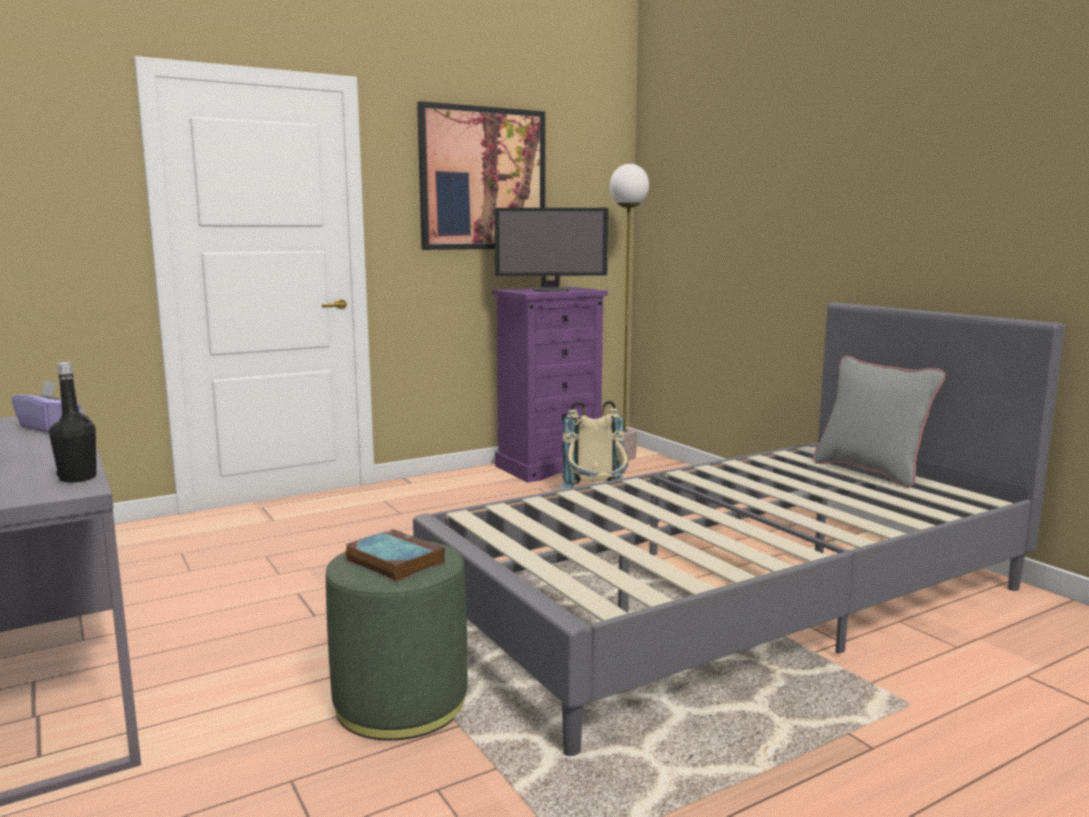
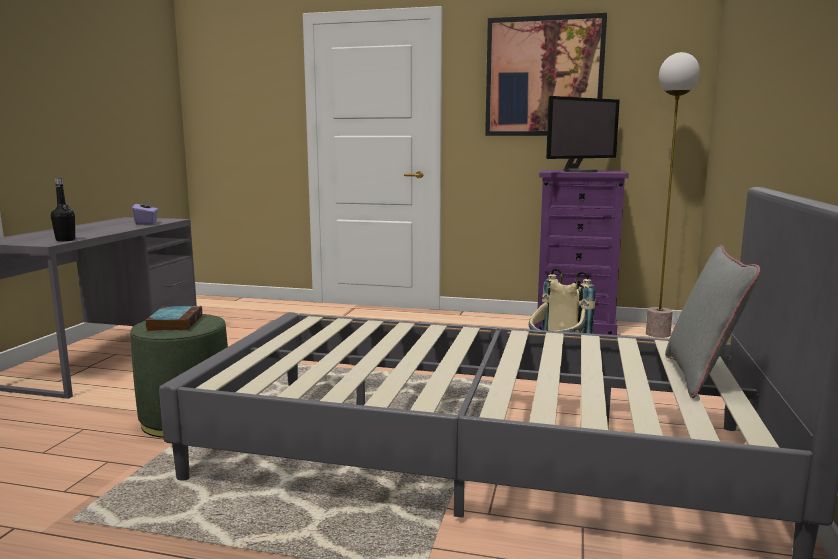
camera: 45 degrees right, 0 degrees up
monitor [494,208,608,292] -> monitor turned 75 degrees counterclockwise [546,96,620,172]

